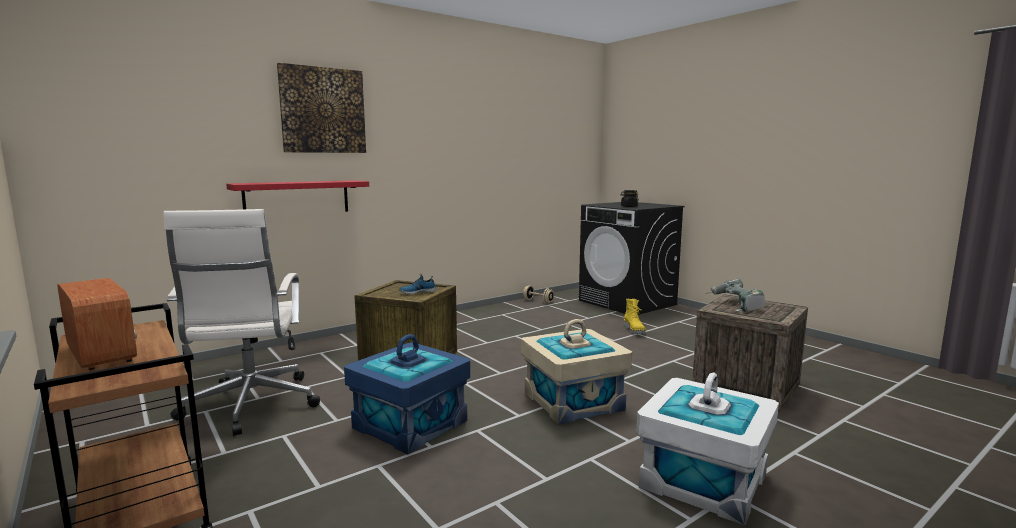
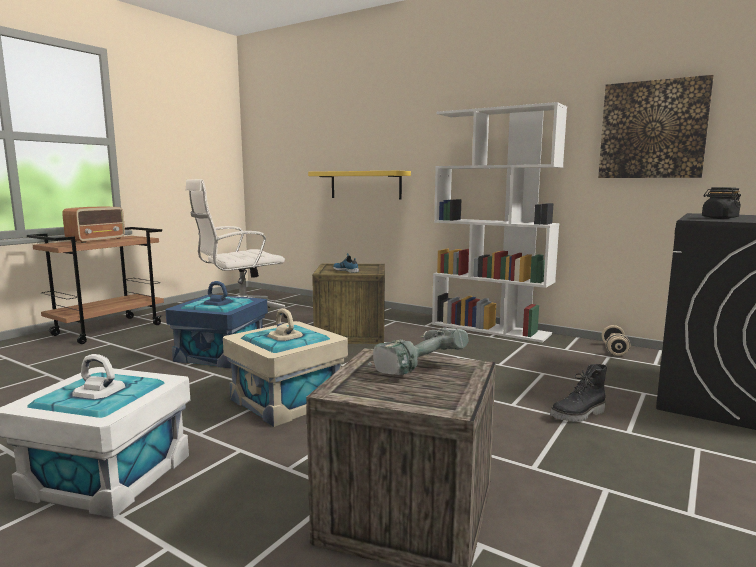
camera: 70 degrees right, 0 degrees up
red shelf [226,180,369,212] -> yellow shelf [308,171,411,200]
picture [277,63,366,153] -> picture moved to [598,75,714,178]
yellow boot [624,299,646,334] -> black boot [550,364,607,422]
none -> white bookcase [432,102,567,343]

